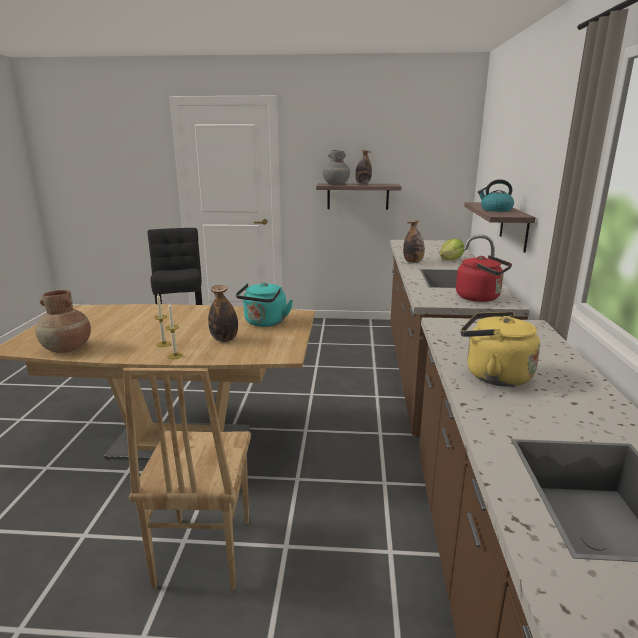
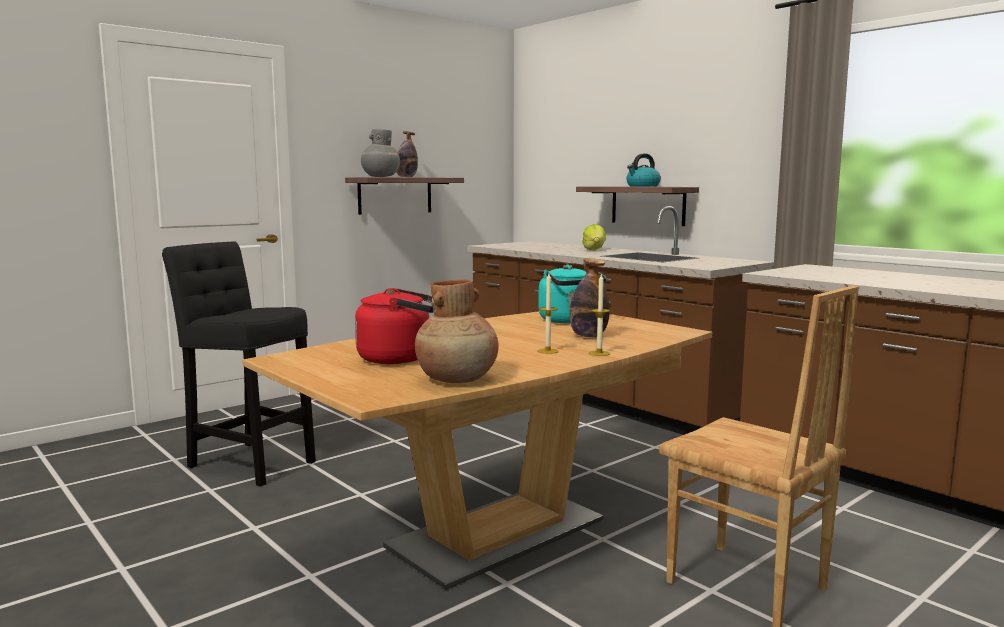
camera: 45 degrees left, 10 degrees down
bottle [403,220,425,263] -> none
red kettle [456,255,512,302] -> red kettle moved to [355,288,433,364]
yellow kettle [461,312,540,387] -> none

